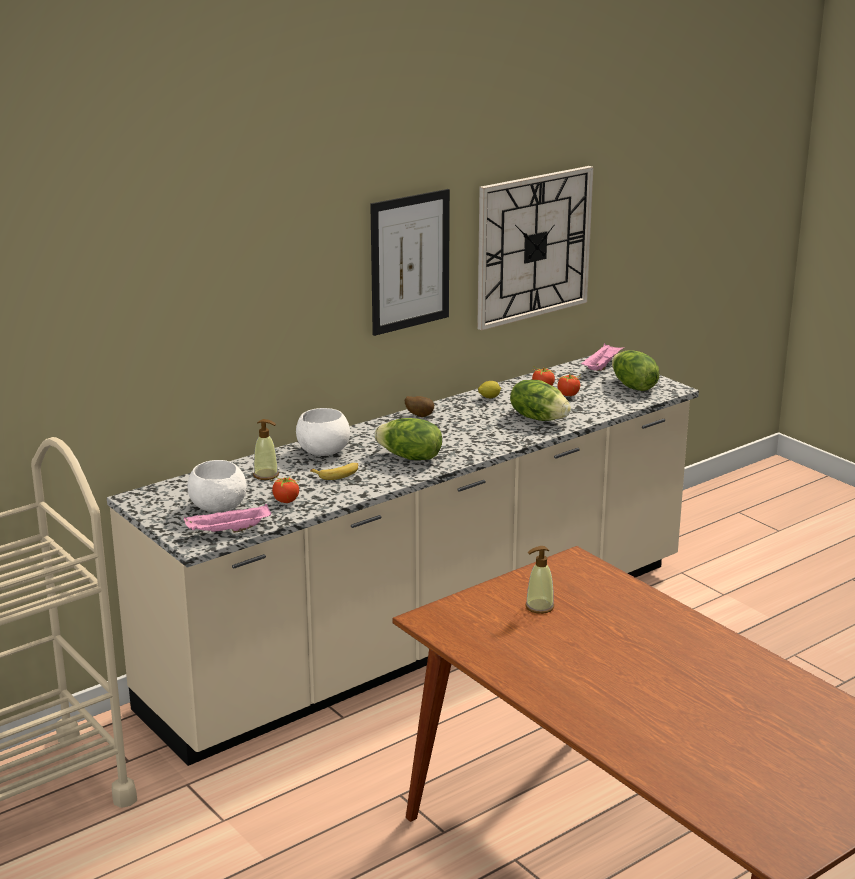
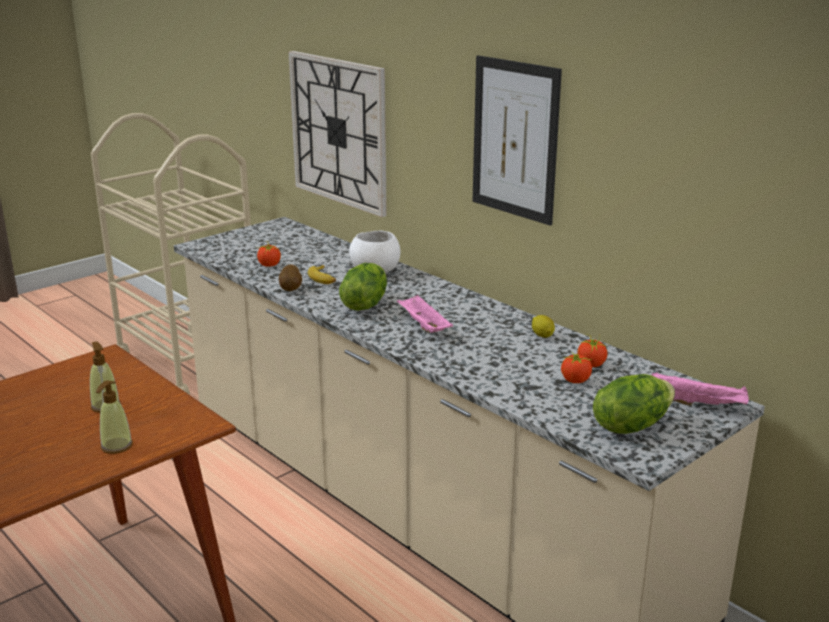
camera: 85 degrees right, 0 degrees up
pink tray [184,504,271,533] -> pink tray moved to [397,294,453,333]
white bowl [187,460,247,512] -> none
soap dispenser [253,419,279,480] -> soap dispenser moved to [96,380,133,454]
potato [405,396,434,417] -> potato moved to [279,264,302,291]
wall clock [477,166,593,331] -> wall clock moved to [288,51,387,217]
lettuce [510,380,571,421] -> none

